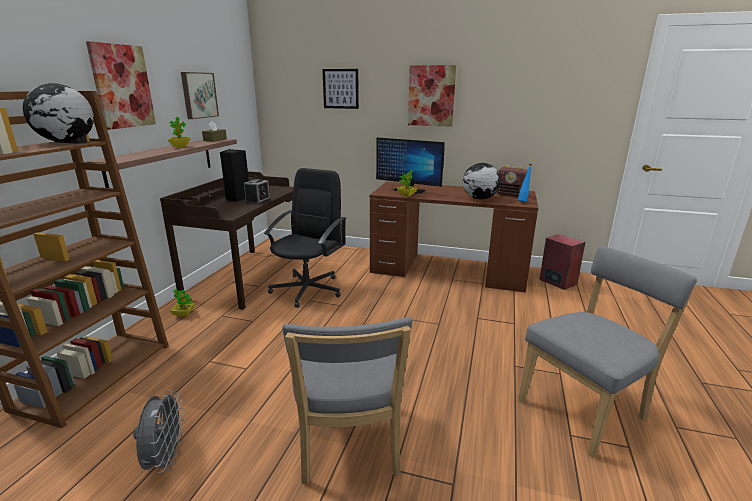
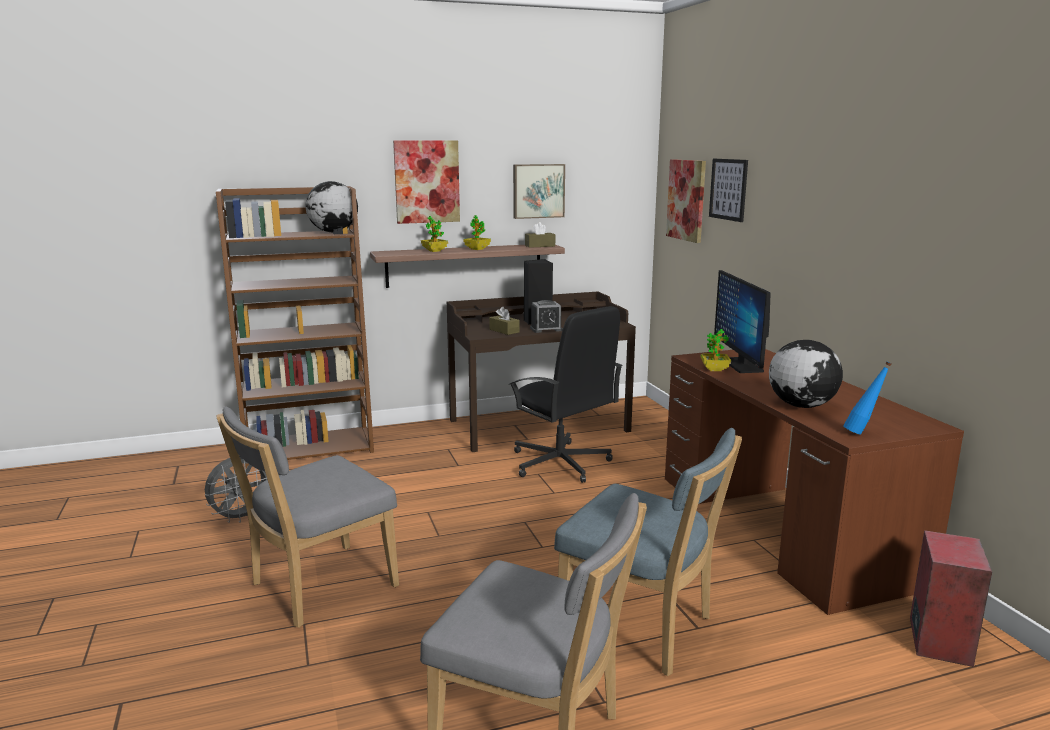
camera: 55 degrees right, 5 degrees down
potted plant [170,289,195,316] -> potted plant moved to [421,216,448,252]
black office chair [264,168,346,308] -> black office chair turned 60 degrees clockwise [509,306,623,483]
picture [408,65,456,127] -> picture moved to [666,159,706,243]
radio [496,165,527,197] -> none
none -> brown tissue box [489,307,520,335]
none -> blue chair [554,428,742,676]

